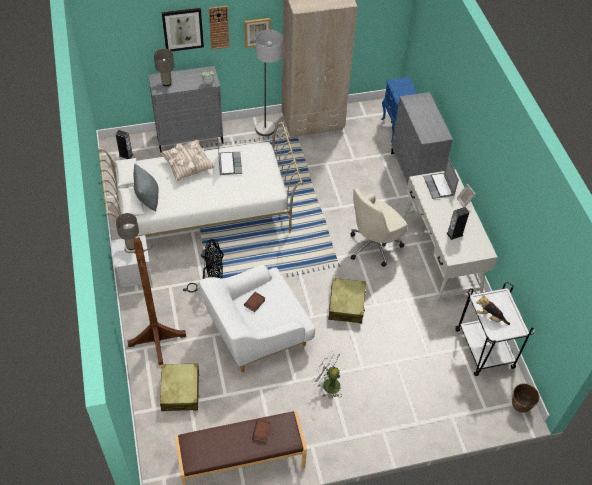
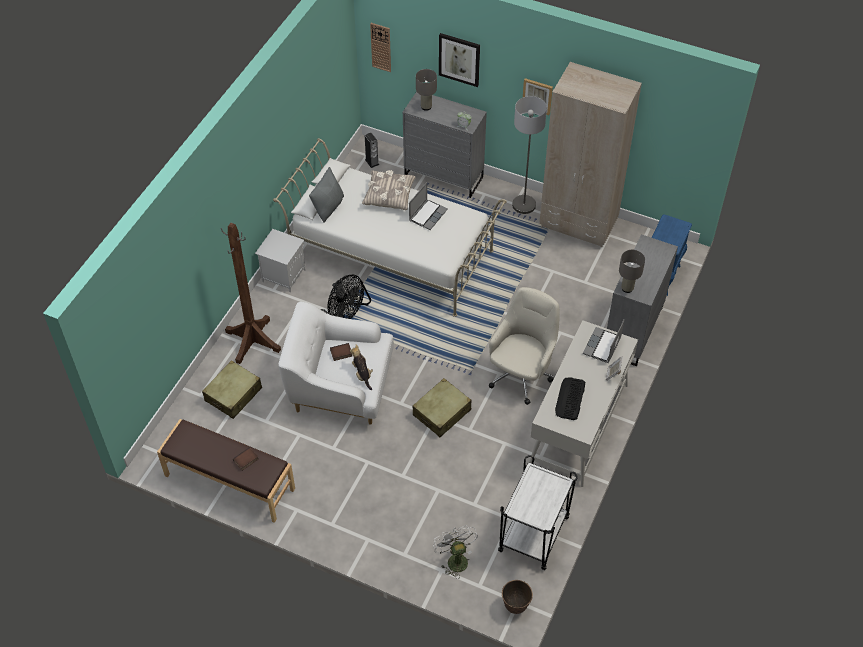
camera: 40 degrees right, 0 degrees up
grey table lamp [116,213,139,250] -> grey table lamp moved to [619,250,645,293]
wall clock [209,6,230,50] -> wall clock moved to [370,23,391,72]
white fan [312,350,341,399] -> white fan moved to [433,526,478,579]
beige office chair [350,188,408,267] -> beige office chair turned 120 degrees clockwise [489,287,559,405]
speaker [447,207,469,240] -> keyboard [555,377,585,420]
plush toy [476,294,510,325] -> plush toy moved to [350,344,373,390]

